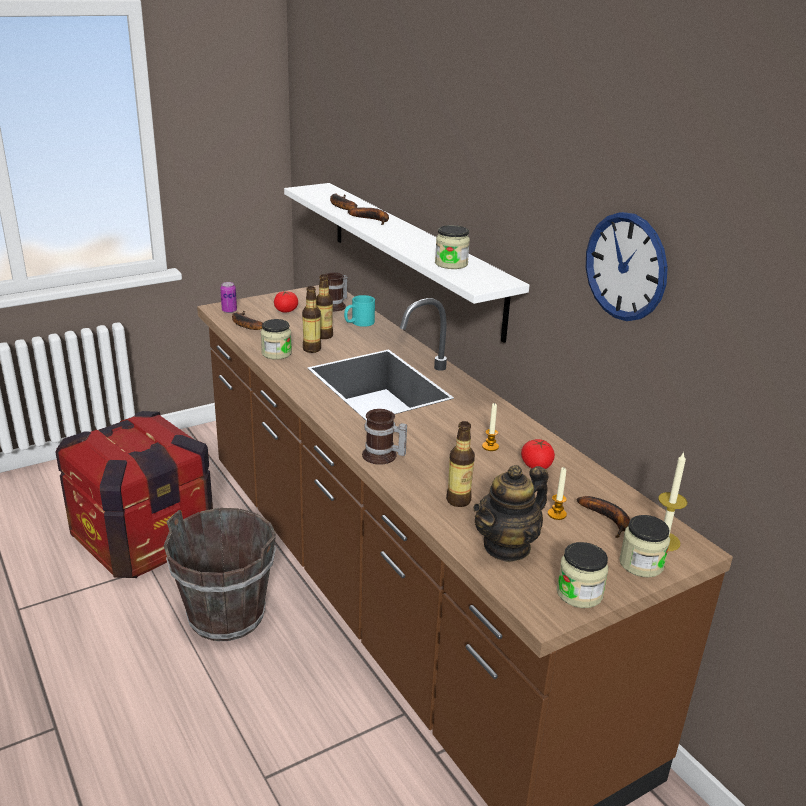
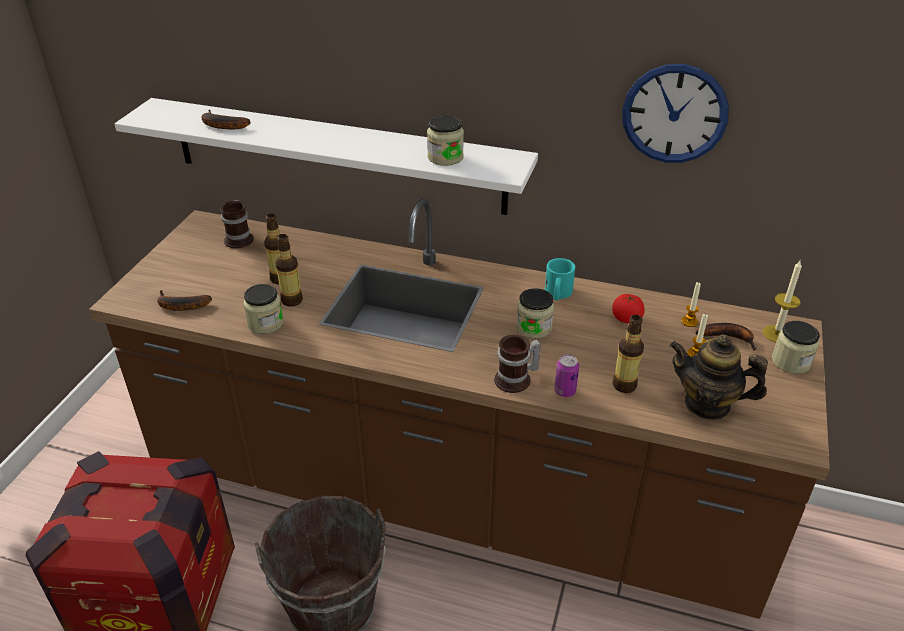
camera: 40 degrees left, 10 degrees up
can [220,282,237,313] -> can moved to [554,354,579,397]
tomato [274,291,298,313] -> none
turquoise mug [344,295,375,327] -> turquoise mug moved to [545,258,575,300]
banana [348,208,389,225] -> none
teapot [473,465,549,562] -> teapot turned 105 degrees clockwise [670,334,768,420]
candle [482,403,499,451] -> candle moved to [681,282,701,327]
jar [557,542,608,608] -> jar moved to [516,288,554,339]

